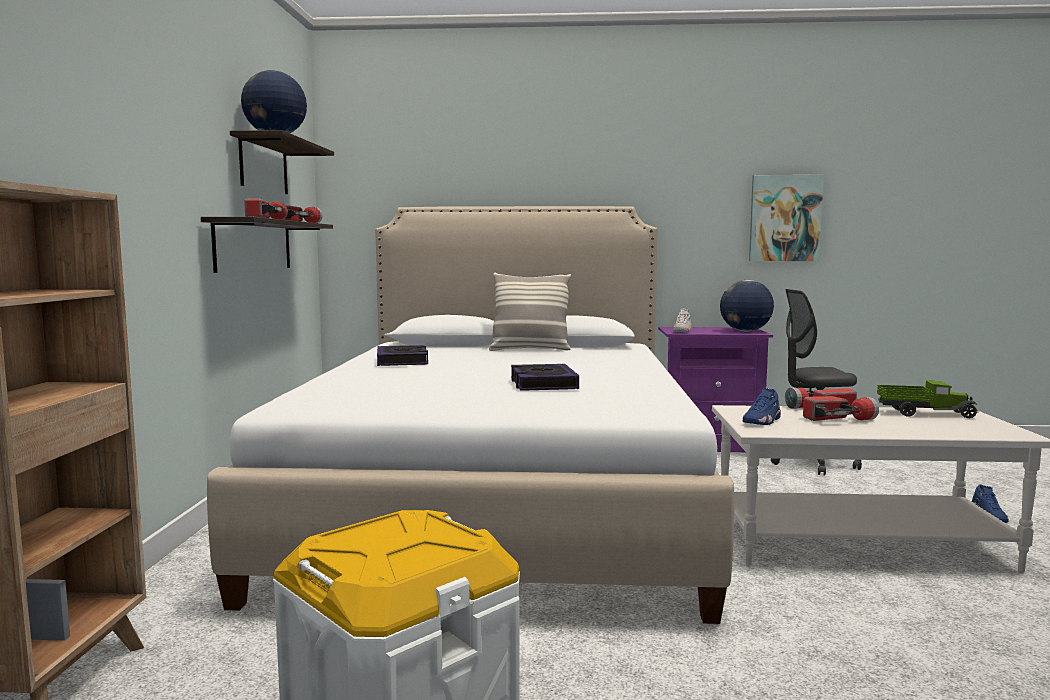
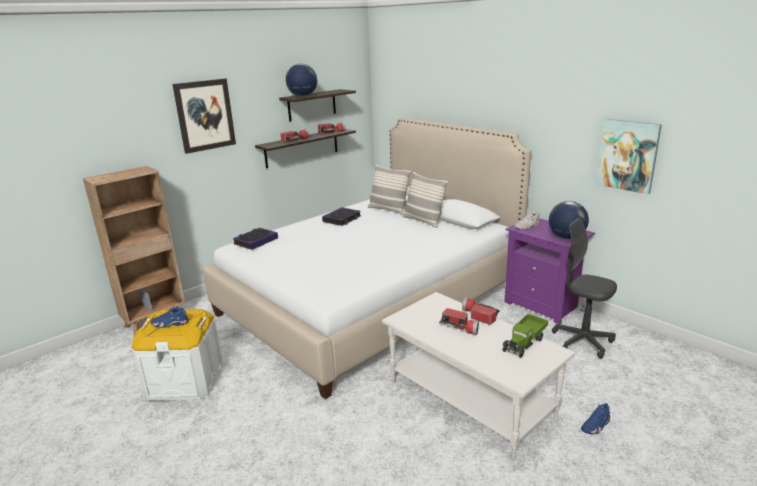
camera: 45 degrees right, 15 degrees up
book [511,364,579,391] -> book moved to [233,228,278,250]
blue shoe [743,387,781,425] -> blue shoe moved to [151,306,188,328]
toy truck [877,380,978,418] -> toy truck turned 75 degrees clockwise [502,314,548,358]
none -> picture [172,79,236,154]
none -> pillow [368,164,411,215]

